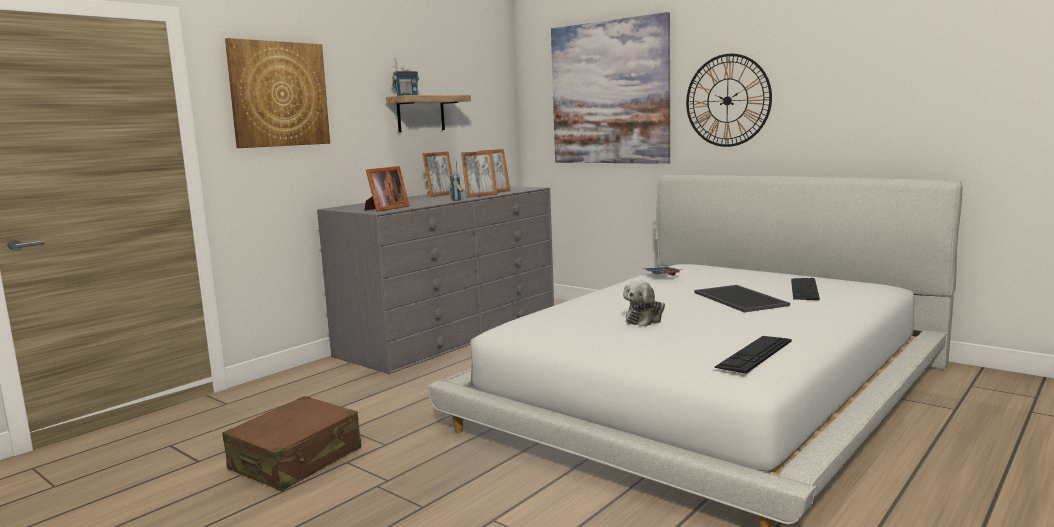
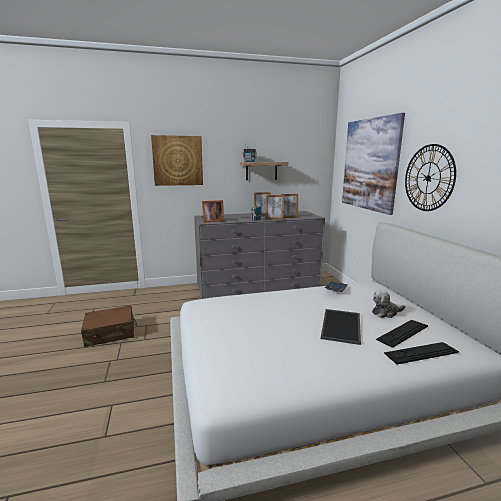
camera: 35 degrees right, 5 degrees up
plush toy [623,280,665,326] -> plush toy moved to [372,290,405,318]
keyboard [715,336,791,374] -> keyboard moved to [384,342,459,364]

